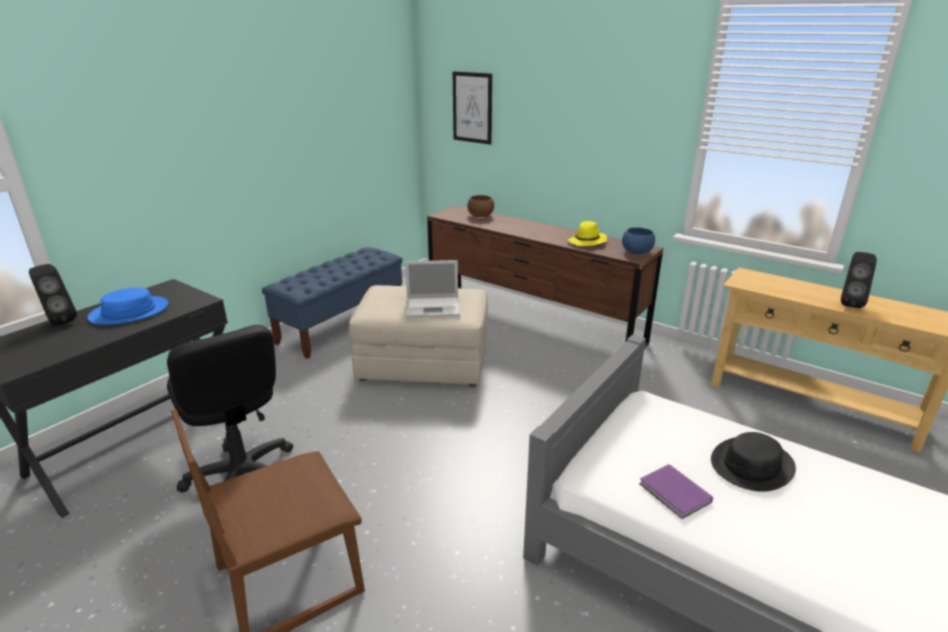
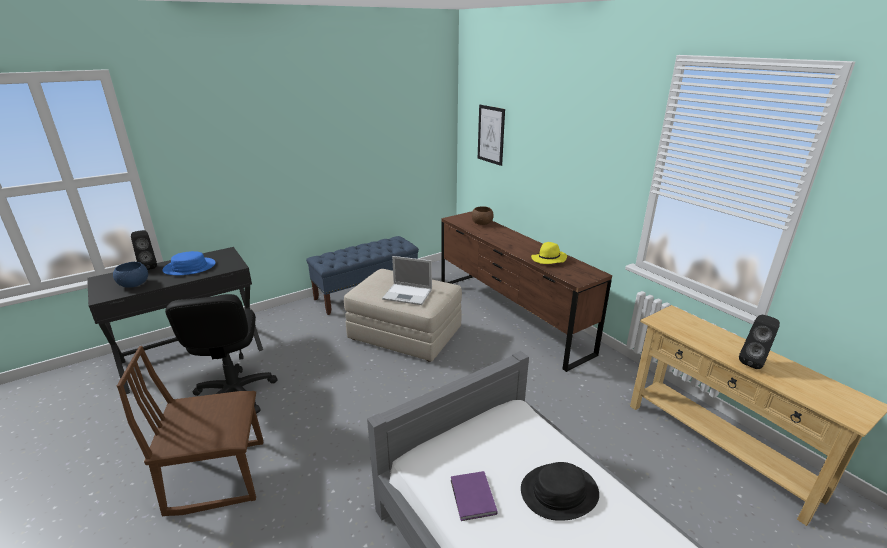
camera: 20 degrees right, 0 degrees up
blue bowl [622,228,655,255] -> blue bowl moved to [113,262,148,288]

